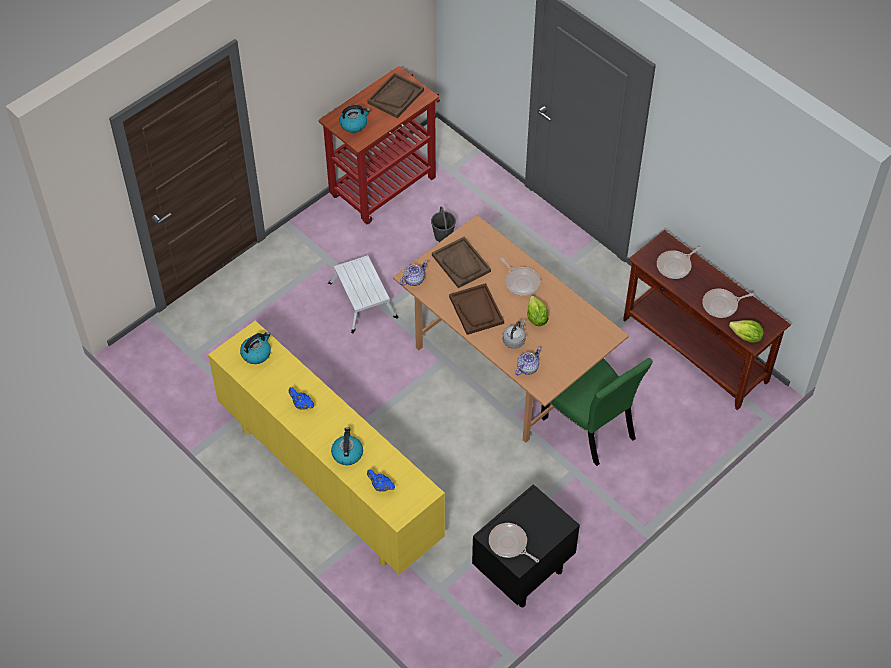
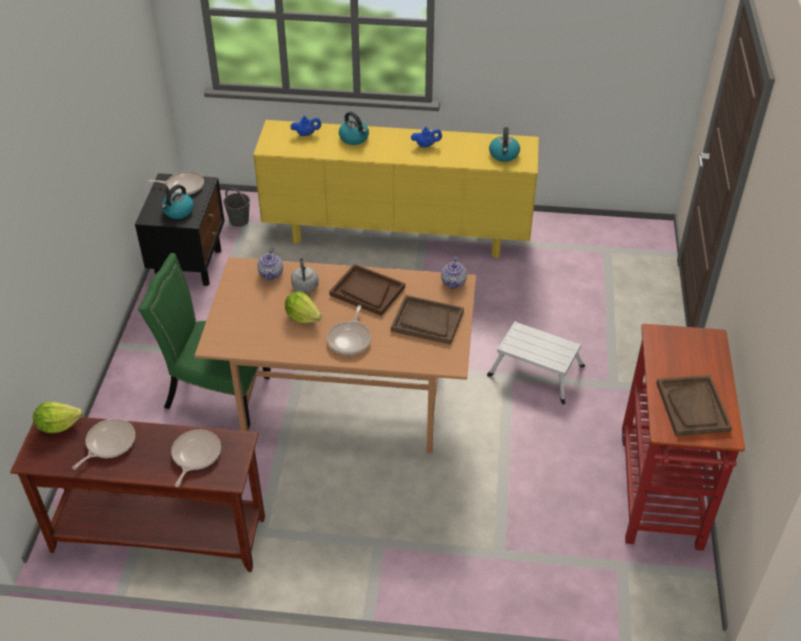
camera: 140 degrees right, 10 degrees down
kettle [339,105,370,133] -> kettle moved to [161,185,194,219]
grey bucket [431,207,456,242] -> grey bucket moved to [223,187,250,227]
frying pan [500,258,540,296] -> frying pan turned 90 degrees counterclockwise [327,305,371,355]

